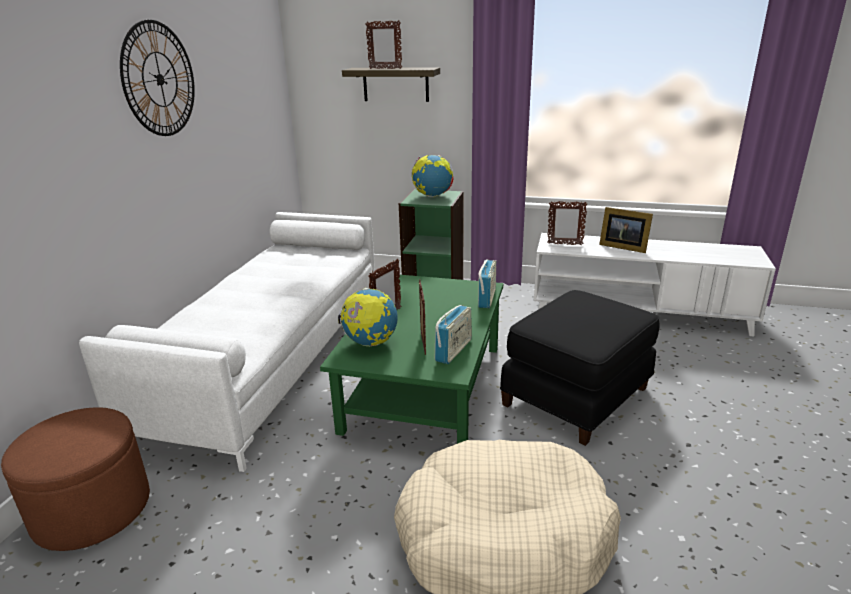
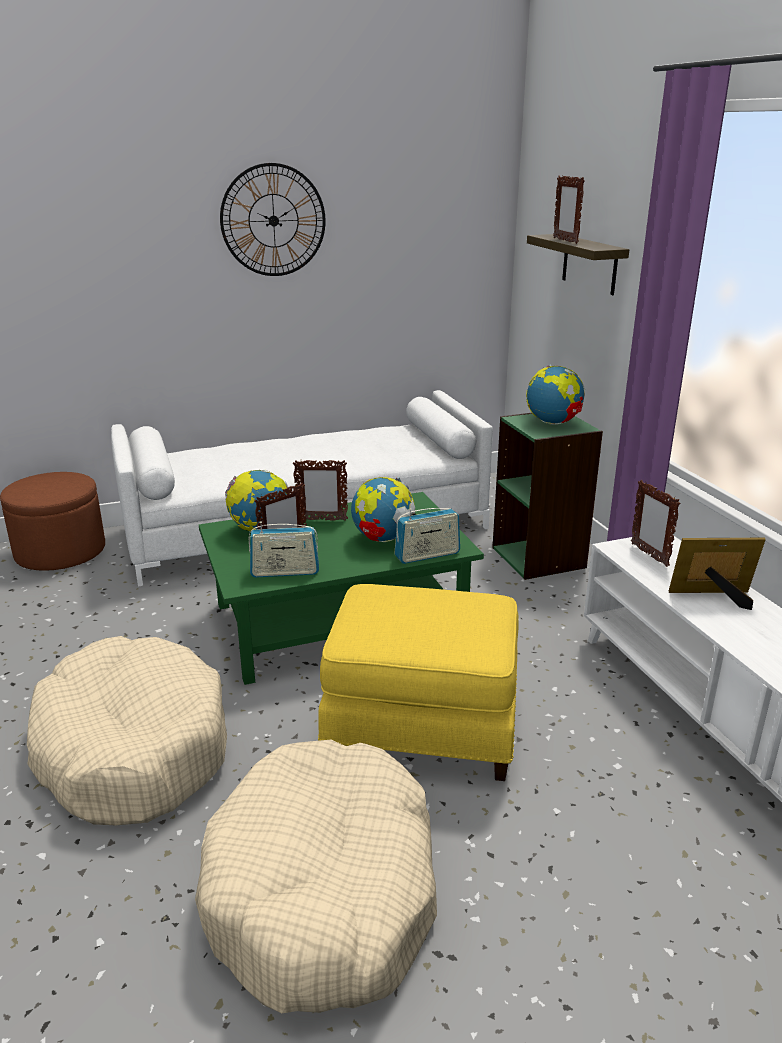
camera: 55 degrees right, 0 degrees up
black ottoman [500,290,660,446] -> yellow ottoman [318,584,519,781]
picture frame [599,207,653,253] -> picture frame turned 90 degrees clockwise [669,538,766,610]
none -> beige dog bed [195,739,437,1013]
none -> globe [351,476,416,542]

